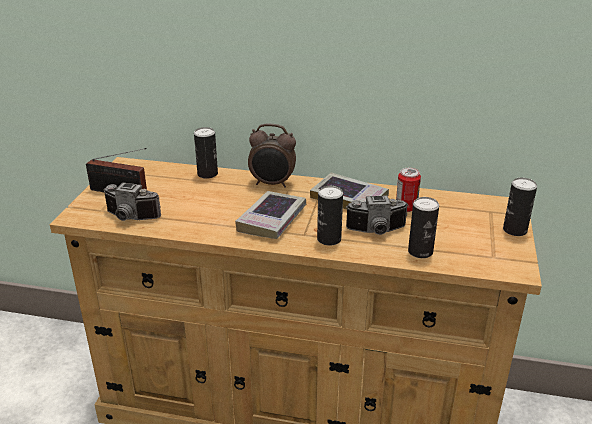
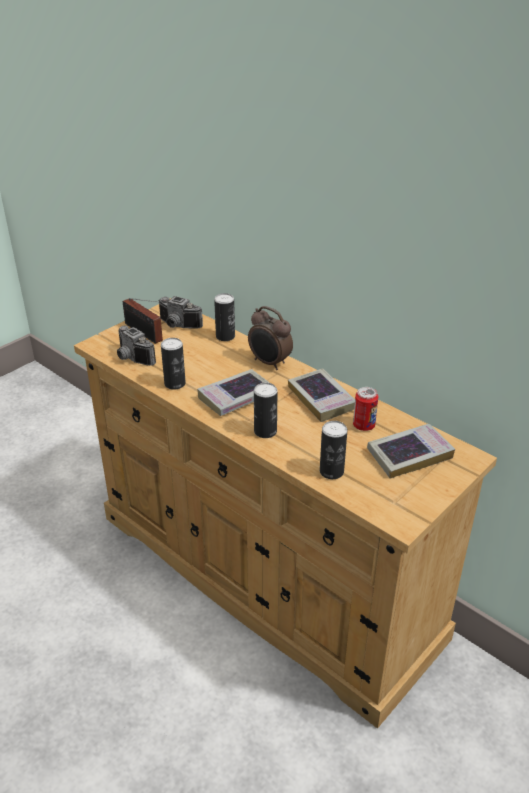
camera: 30 degrees right, 5 degrees up
camera [346,195,408,235] -> camera moved to [158,296,203,328]
can [503,177,537,236] -> can moved to [161,338,186,390]
none -> book [367,424,455,479]

